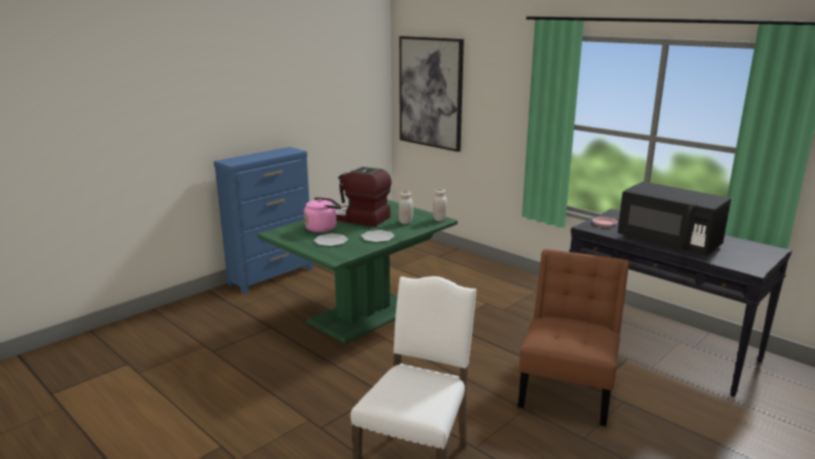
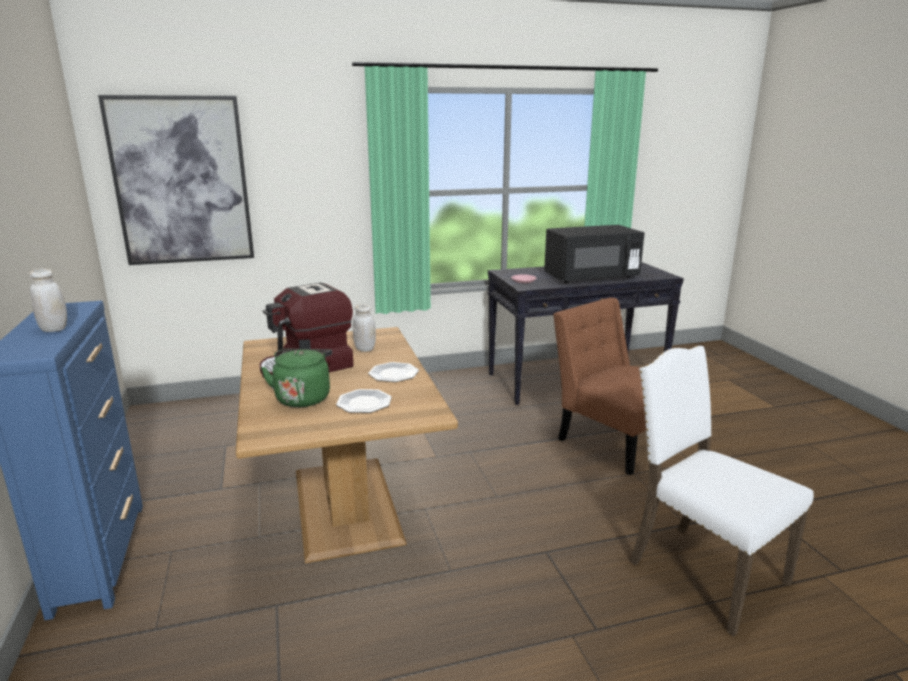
camera: 60 degrees left, 0 degrees up
green dining table [257,200,458,344] -> brown dining table [236,327,458,563]
pink kettle [304,197,341,233] -> green kettle [261,349,332,407]
white jar [433,189,447,221] -> white jar moved to [29,269,67,332]

